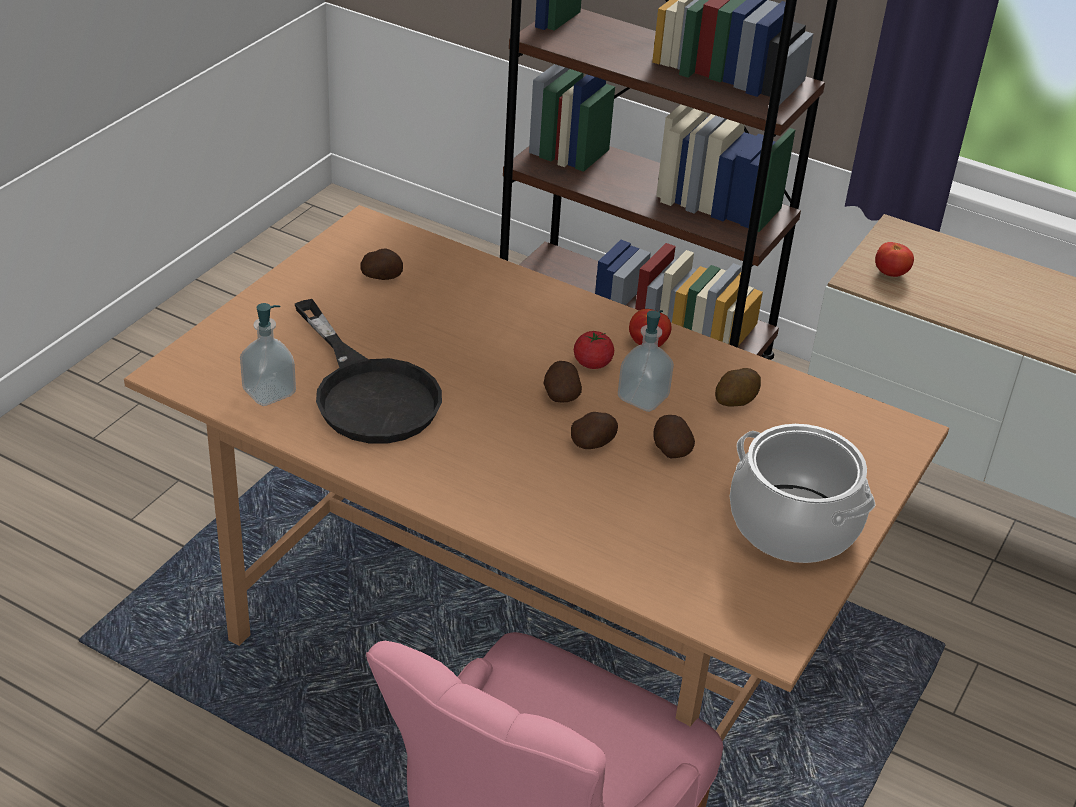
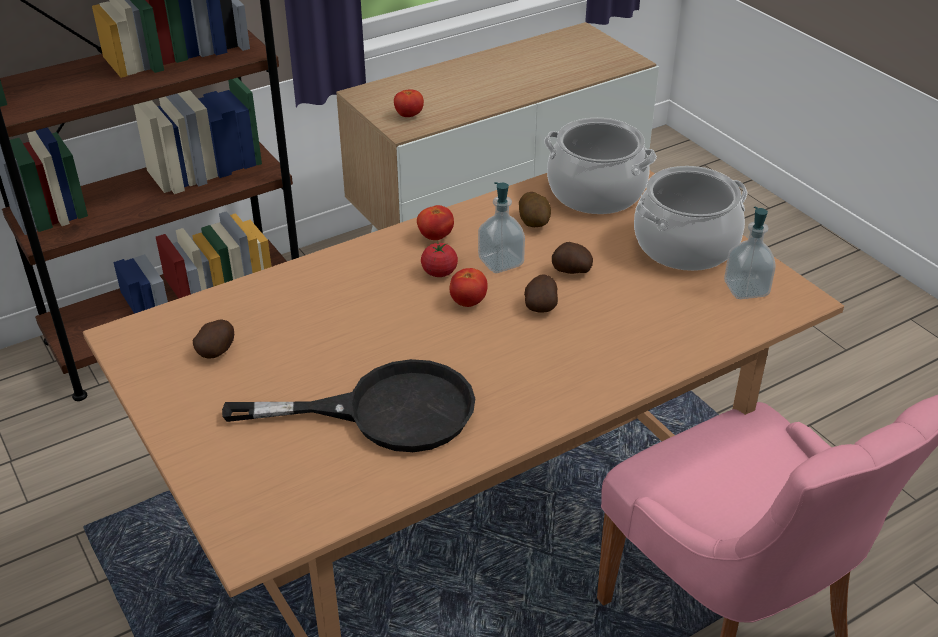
camera: 60 degrees left, 0 degrees up
soap dispenser [240,303,296,406] -> soap dispenser moved to [724,207,776,299]
potato [543,361,582,403] -> tomato [449,268,488,307]
none -> cooking pot [544,118,657,214]

